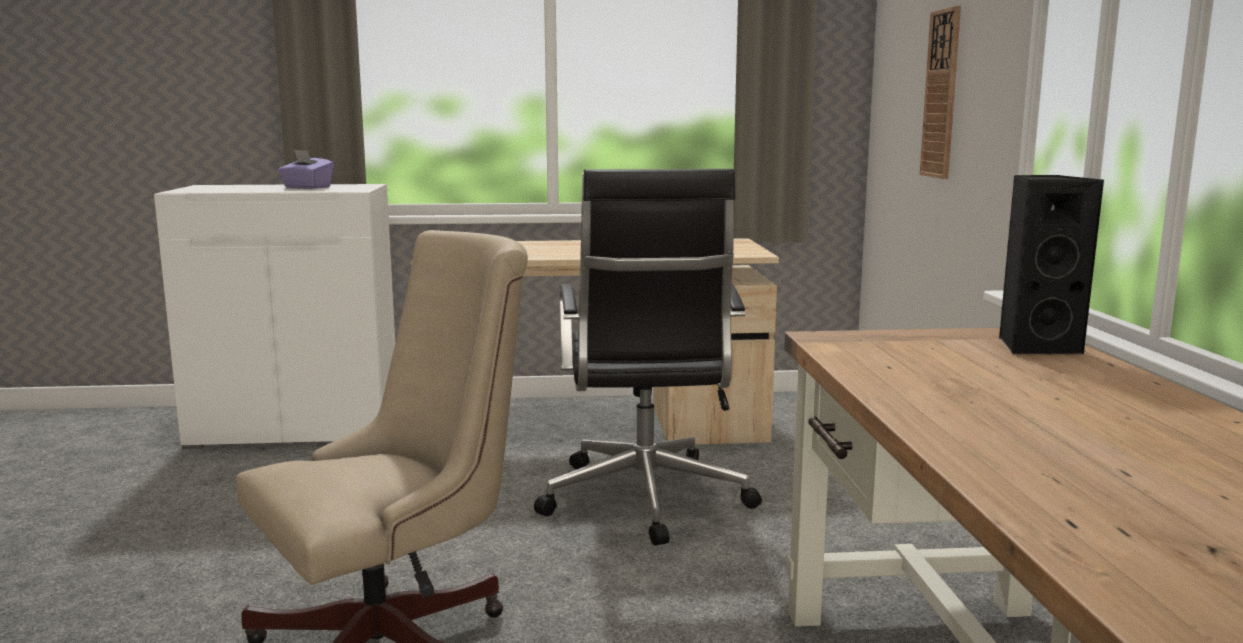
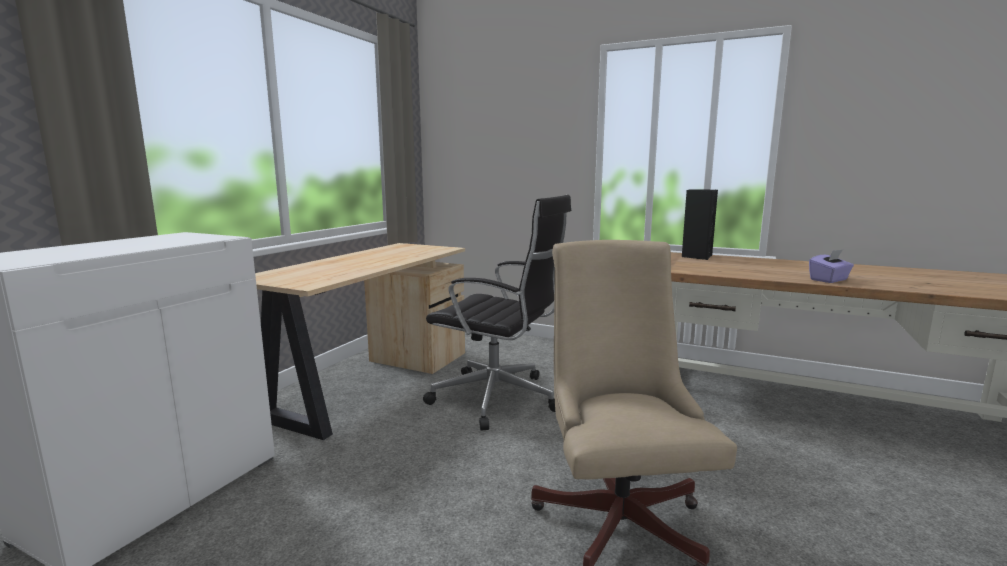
camera: 60 degrees left, 0 degrees up
purple tissue box [278,150,334,189] -> purple tissue box moved to [809,250,854,283]
wall clock [920,6,961,179] -> none

